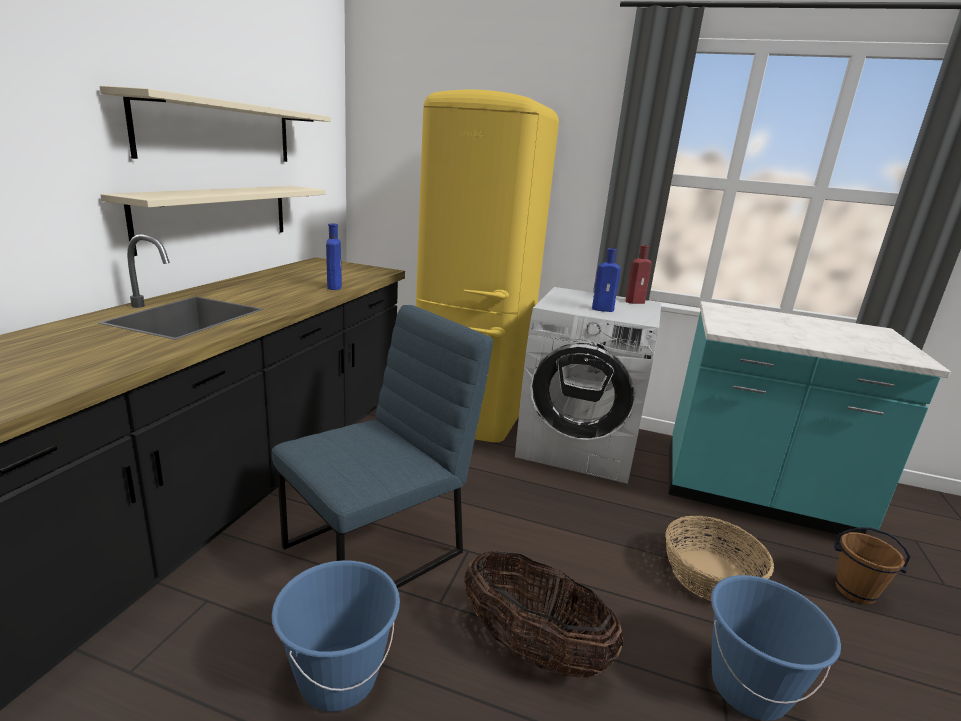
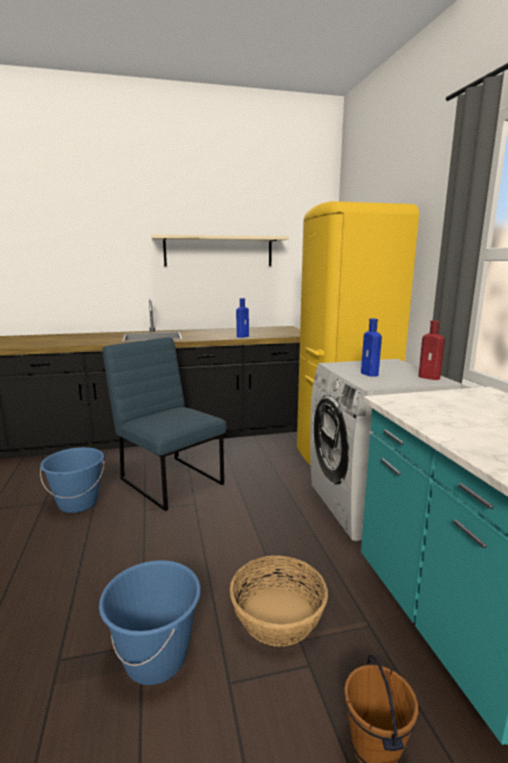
camera: 60 degrees right, 5 degrees down
beige shelf [100,186,326,256] -> none
blue chair [272,305,493,588] -> blue chair turned 150 degrees counterclockwise [102,337,226,511]
basket [464,550,624,679] -> none

